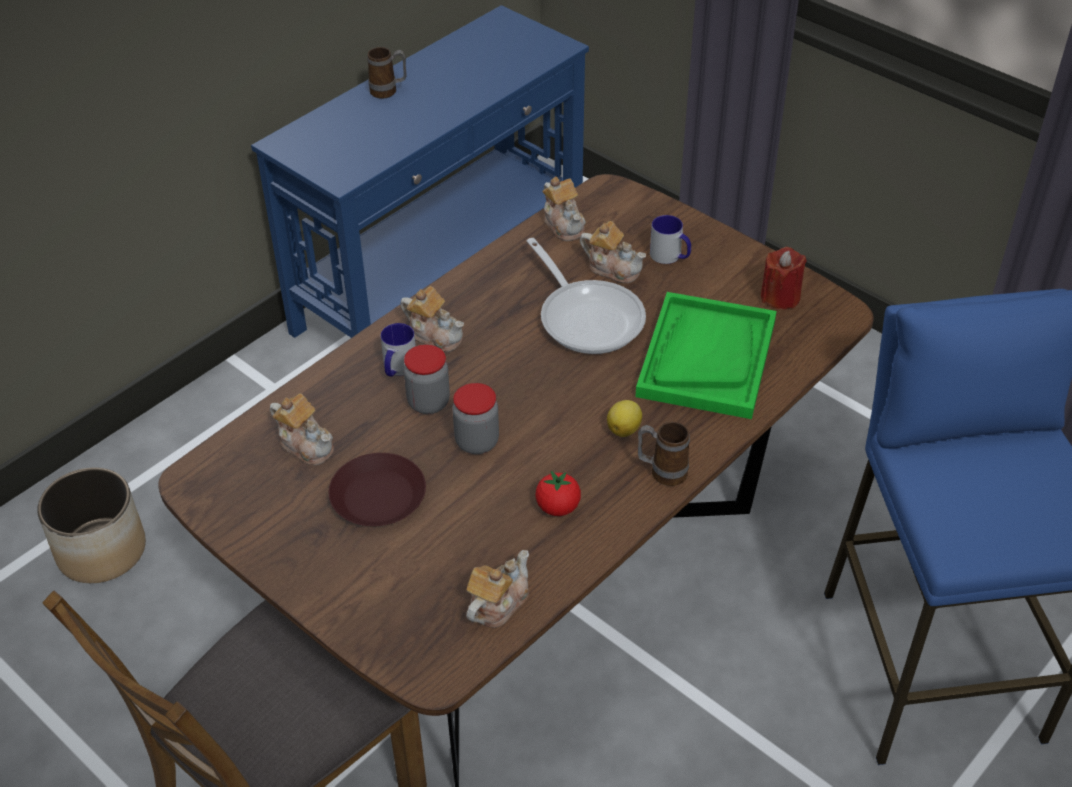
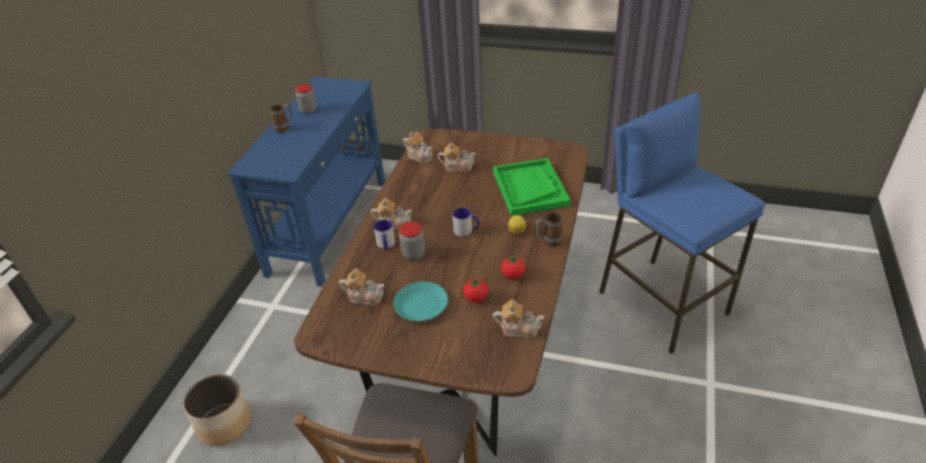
camera: 25 degrees left, 5 degrees down
brown plate [329,453,426,526] -> turquoise plate [394,282,448,321]
jar [453,383,499,454] -> jar moved to [295,84,317,114]
teapot [466,550,529,628] -> teapot turned 90 degrees clockwise [493,299,545,338]
frying pan [527,238,646,354] -> none
mug [650,215,691,264] -> mug moved to [453,208,479,237]
red candle [761,247,807,309] -> none
none -> tomato [463,278,488,303]

